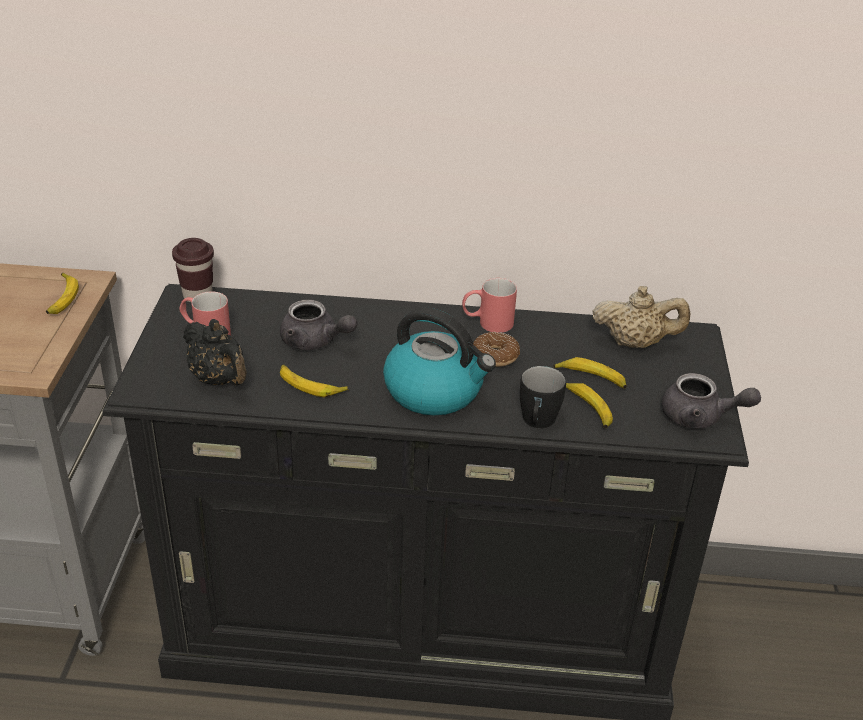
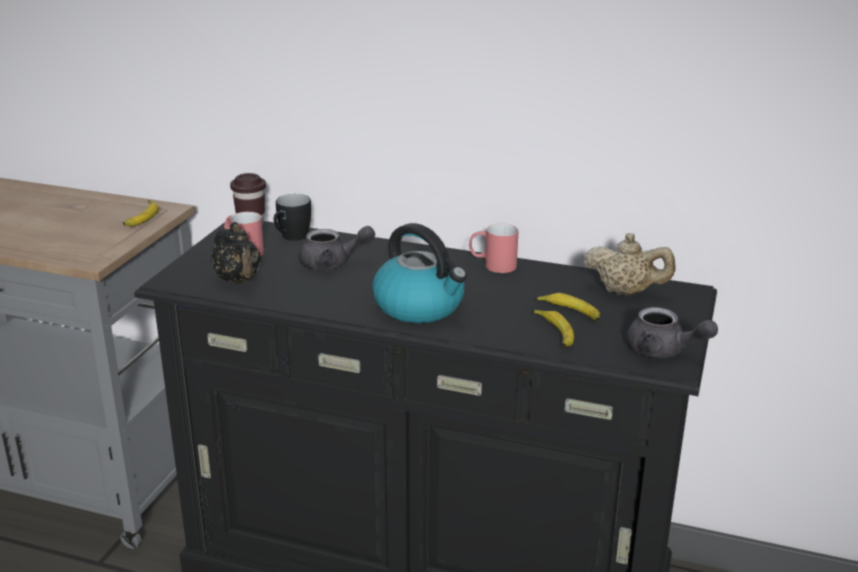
camera: 15 degrees right, 10 degrees down
grey teapot [280,300,358,350] -> grey teapot turned 45 degrees counterclockwise [299,226,375,270]
banana [280,364,348,398] -> none
donut [473,332,520,367] -> none
black mug [520,366,566,428] -> black mug moved to [274,194,311,241]

